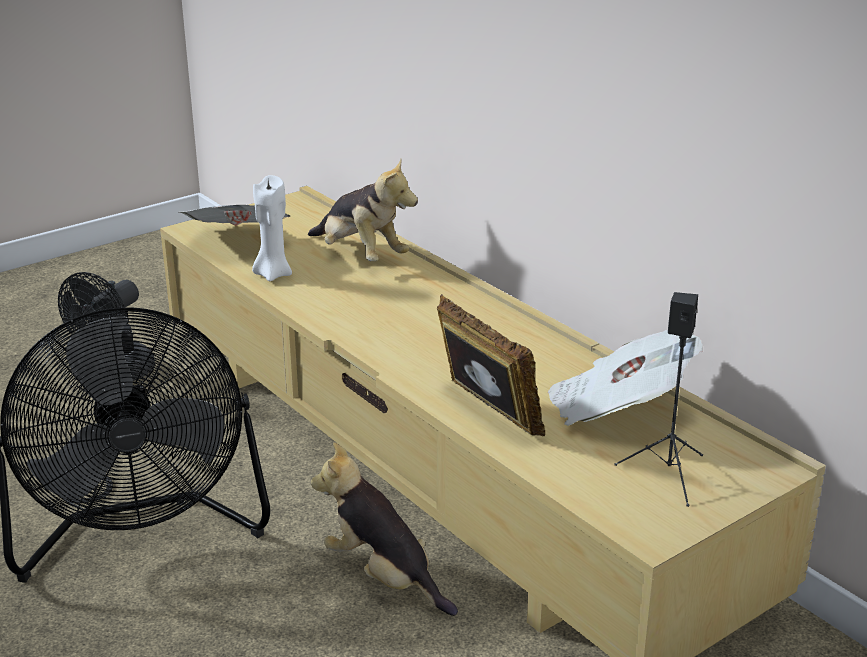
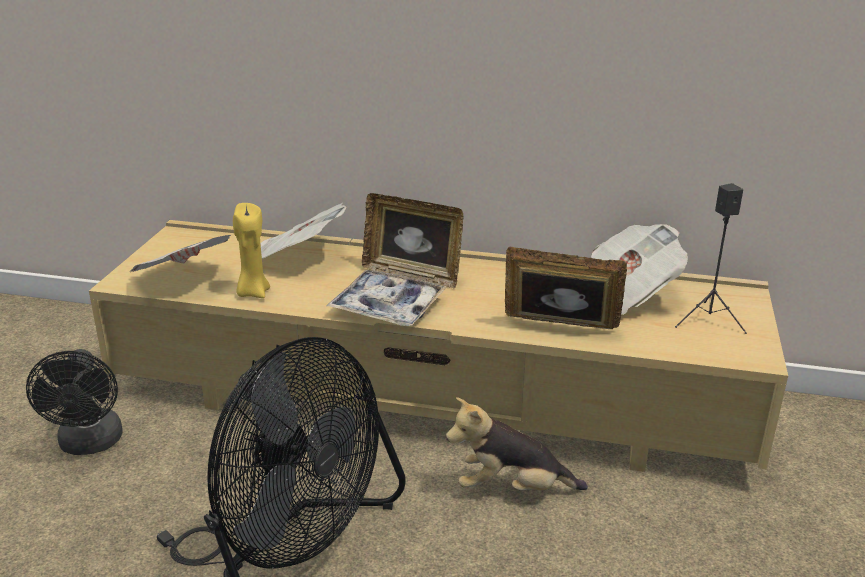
camera: 40 degrees left, 0 degrees up
white candle [252,175,292,281] -> yellow candle [233,203,270,298]
plush toy [308,159,418,261] -> newspaper [260,203,346,259]
none -> tray [327,270,447,326]
none -> picture frame [362,193,464,288]

